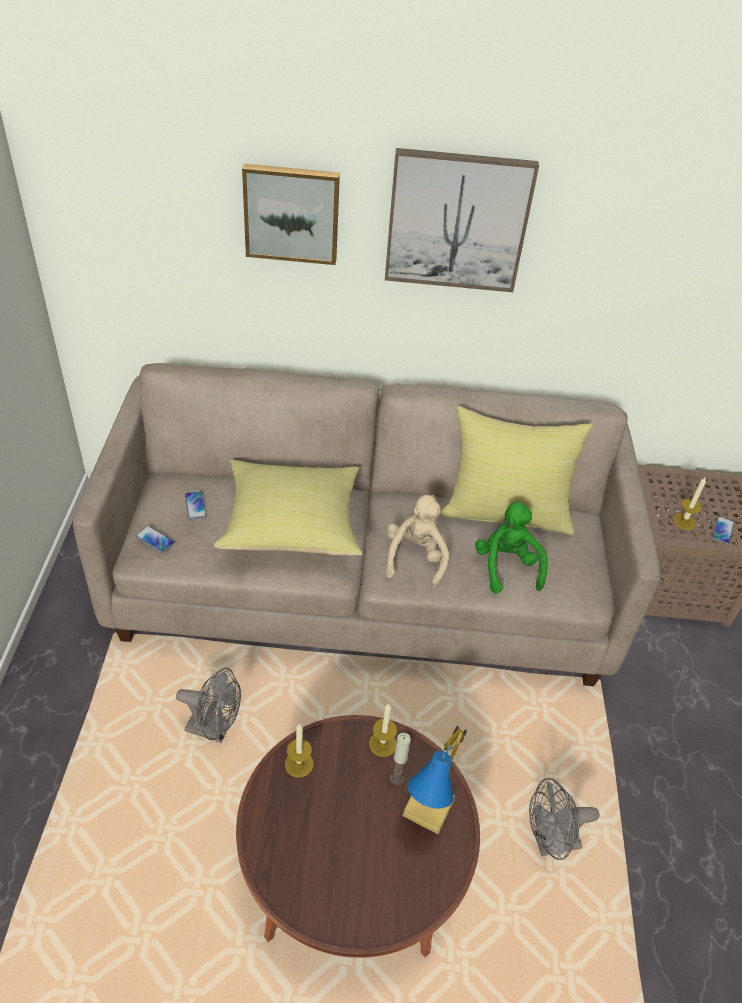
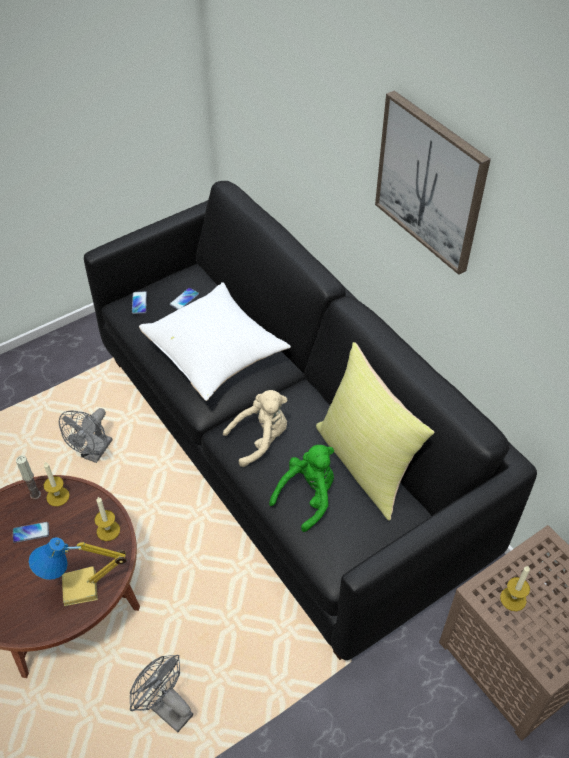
camera: 55 degrees right, 5 degrees up
beige sofa [73,363,661,686] -> black sofa [84,181,537,660]
grey fan [176,668,241,743] -> grey fan turned 45 degrees clockwise [59,408,112,463]
yellow pillow [214,460,363,556] -> white pillow [139,282,291,401]
picture [242,164,340,265] -> none
candle [390,733,411,785] -> candle moved to [16,455,41,500]
phone [712,516,735,544] -> phone moved to [13,522,49,543]

